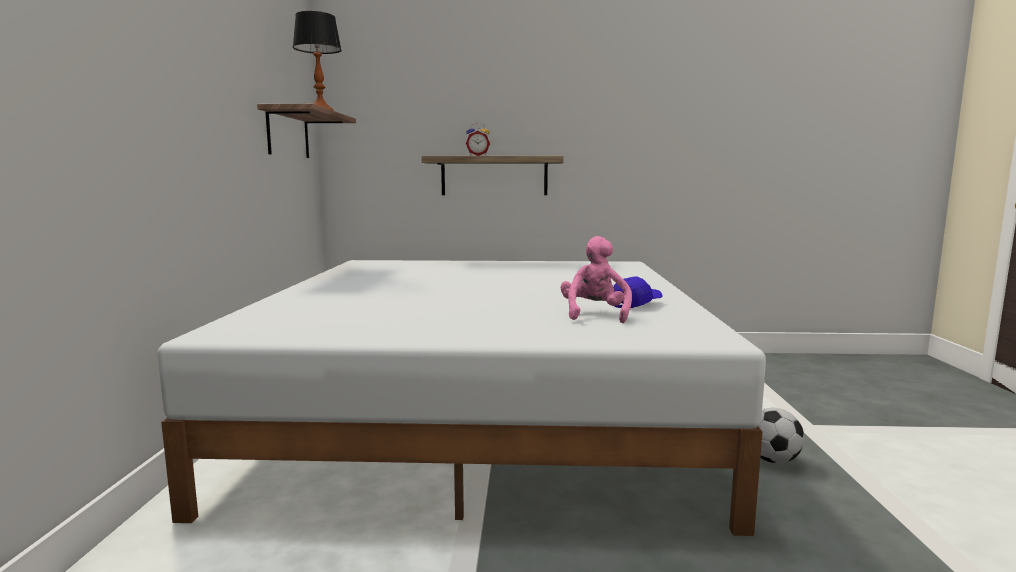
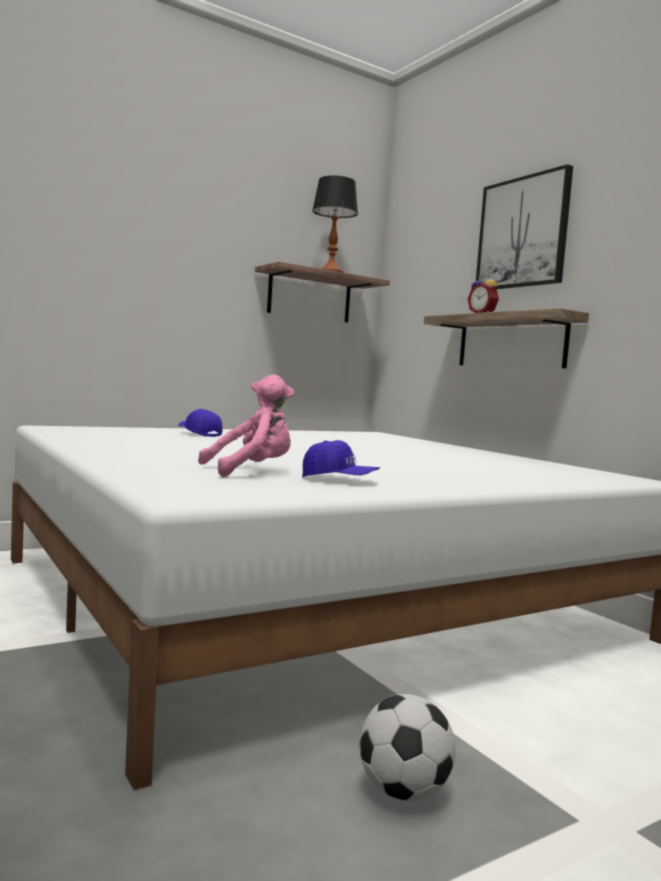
camera: 55 degrees right, 5 degrees down
none -> blue cap [178,409,223,437]
none -> picture [476,164,573,289]

